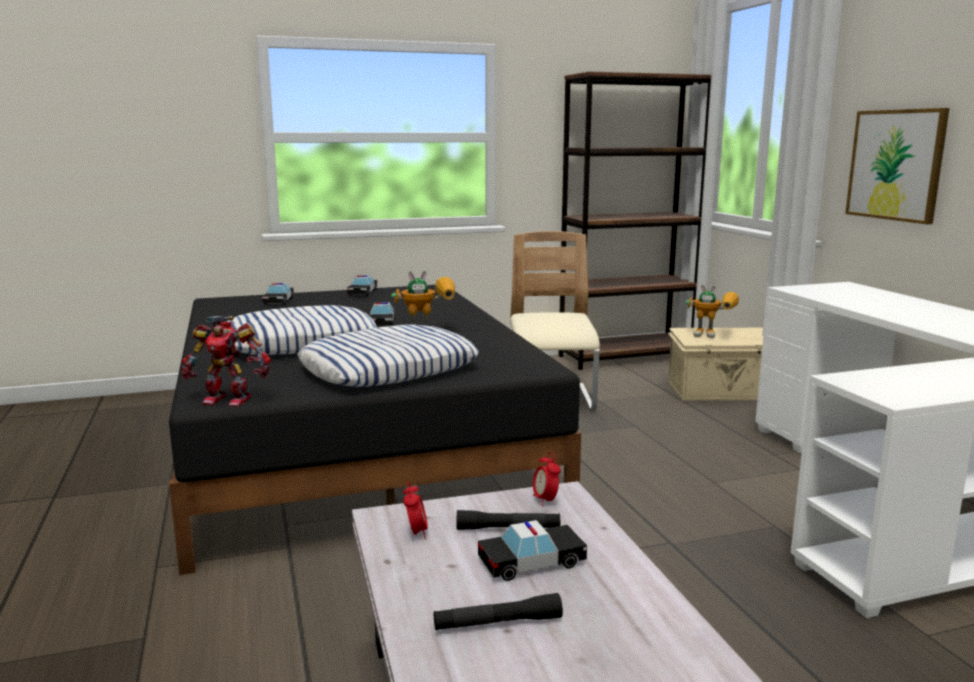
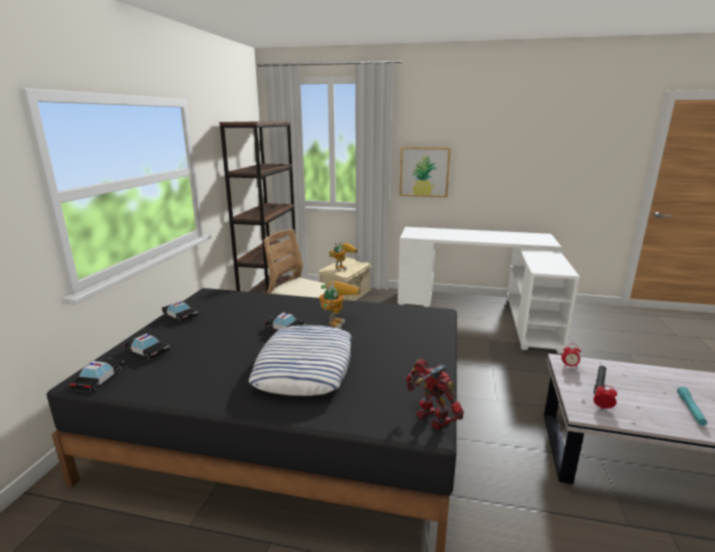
camera: 60 degrees left, 5 degrees up
toy robot [181,316,271,406] -> toy robot turned 75 degrees counterclockwise [406,358,464,429]
pillow [298,325,479,387] -> none
black flashlight [434,593,563,630] -> turquoise flashlight [677,387,707,426]
toy car [478,520,587,581] -> toy car moved to [69,358,124,392]

